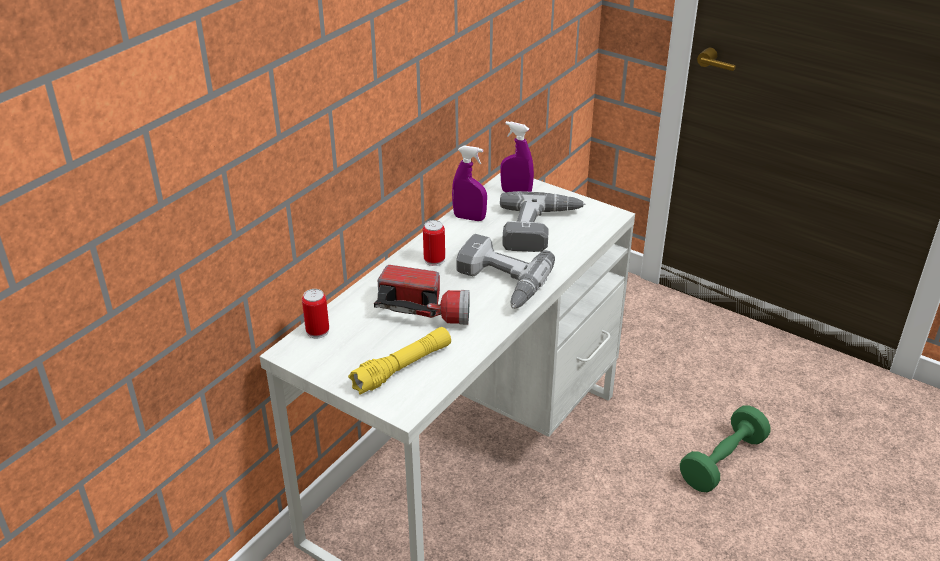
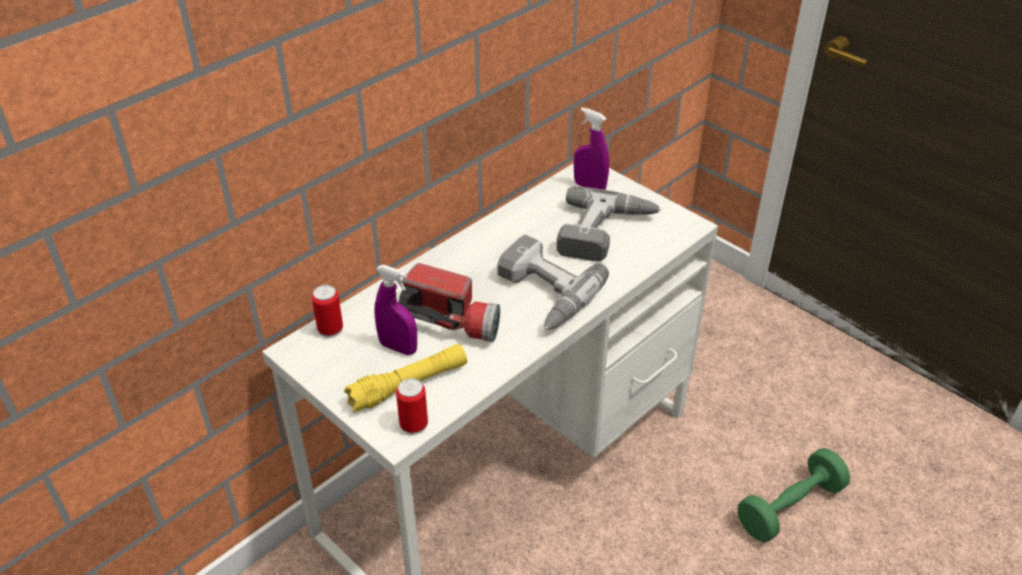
camera: 10 degrees right, 5 degrees up
can [423,220,445,266] -> can moved to [396,378,428,435]
purple spray bottle [452,146,487,221] -> purple spray bottle moved to [374,265,417,355]

